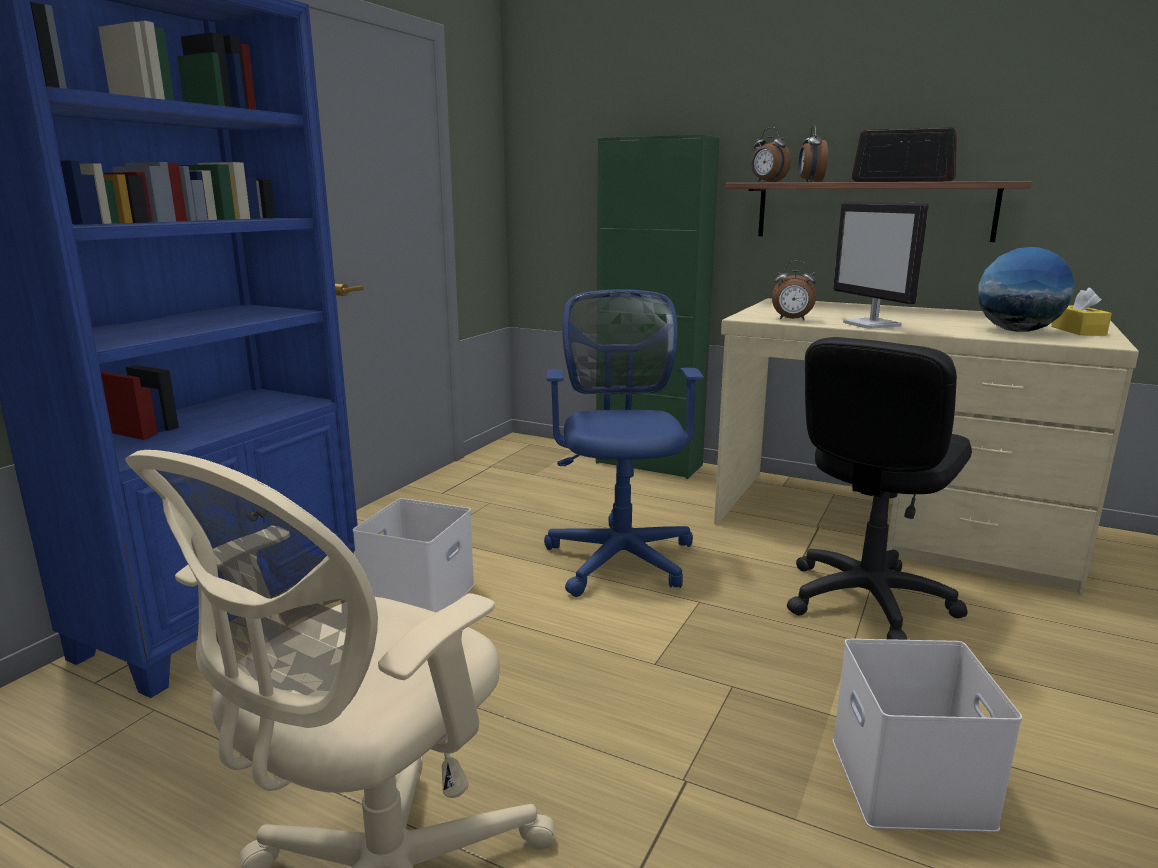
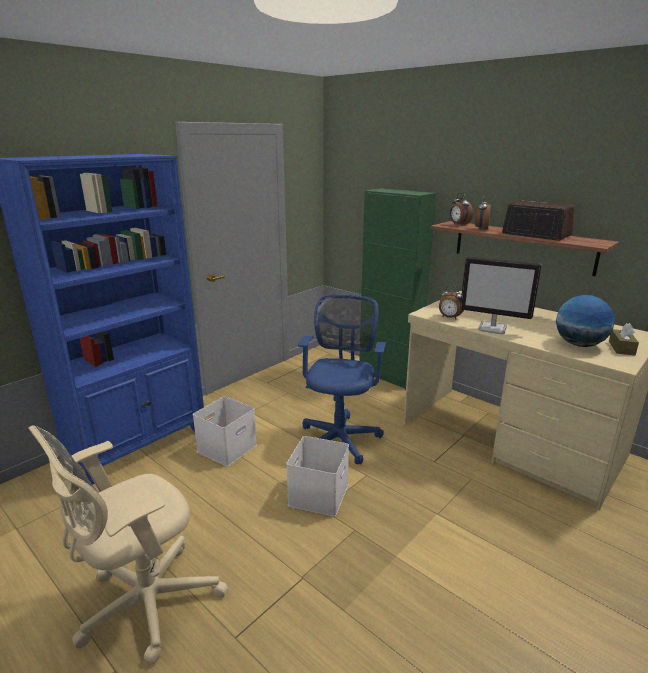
camera: 15 degrees right, 5 degrees up
black office chair [787,337,972,640] -> none
monitor [833,202,929,329] -> monitor turned 60 degrees counterclockwise [460,257,542,334]
white storage box [833,639,1022,832] -> white storage box moved to [286,436,349,517]
yellow tissue box [1051,288,1112,335] -> brown tissue box [609,323,639,355]

